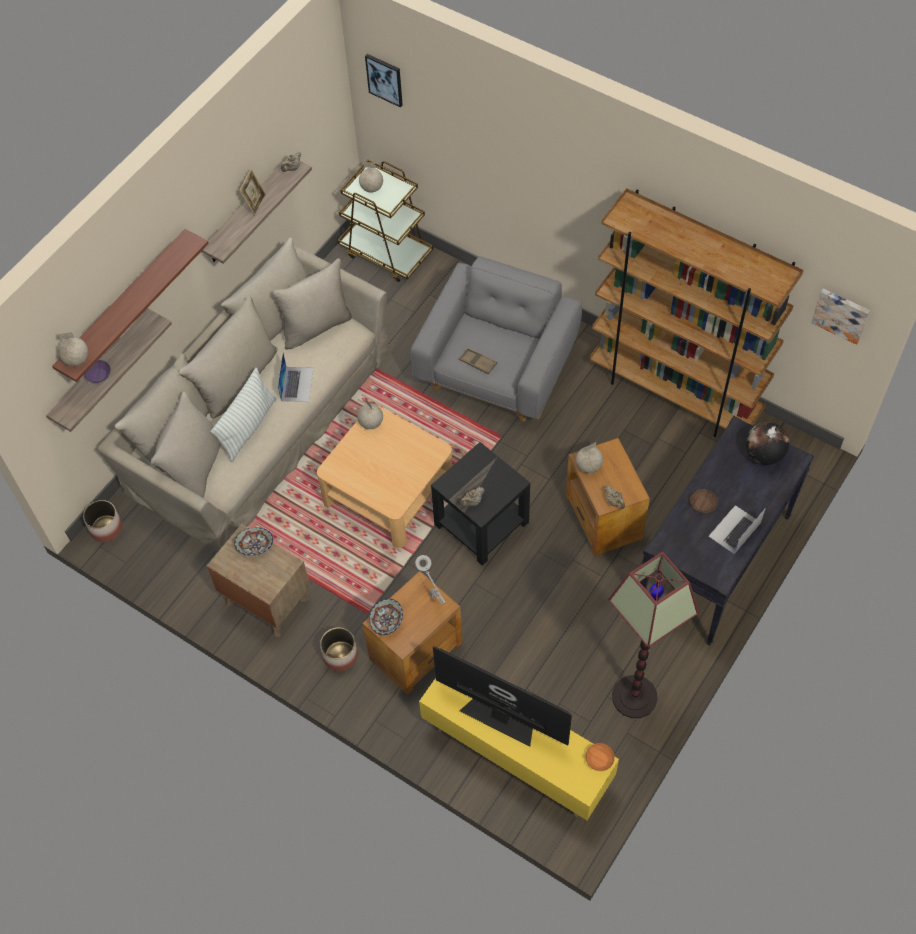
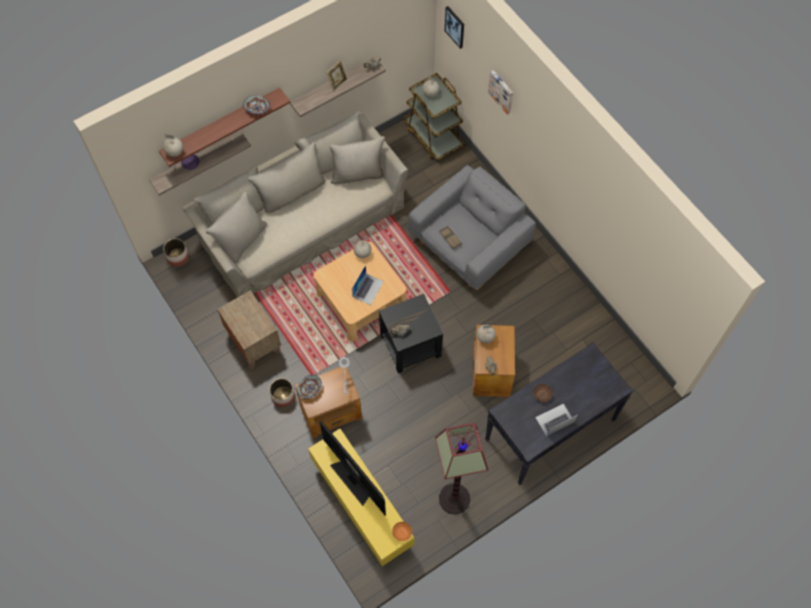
camera: 20 degrees right, 5 degrees up
pillow [210,368,277,462] -> none
bowl [234,527,273,556] -> bowl moved to [243,96,270,114]
laptop [278,353,314,402] -> laptop moved to [352,265,384,305]
brown bookcase [589,188,804,437] -> none
globe [746,422,789,465] -> none
picture [811,289,870,345] -> picture moved to [488,70,513,115]

